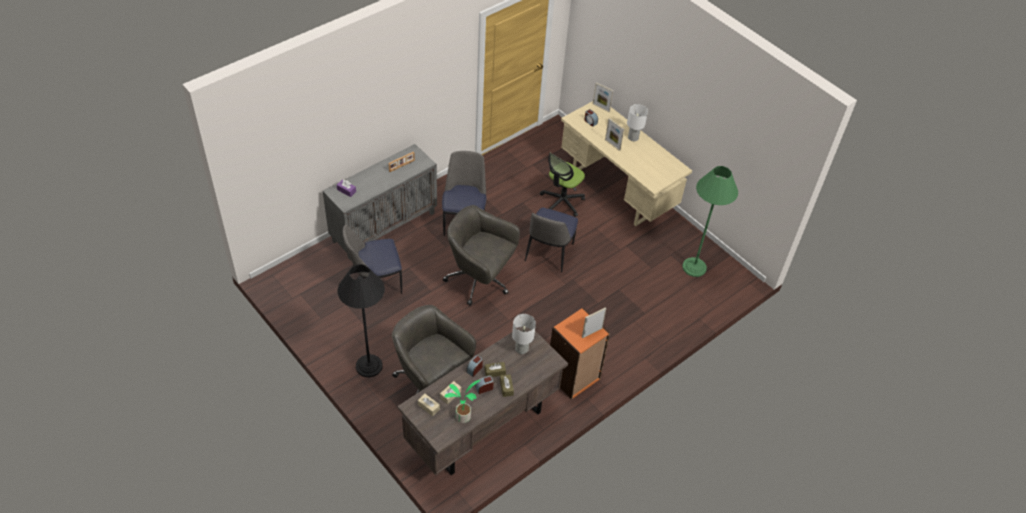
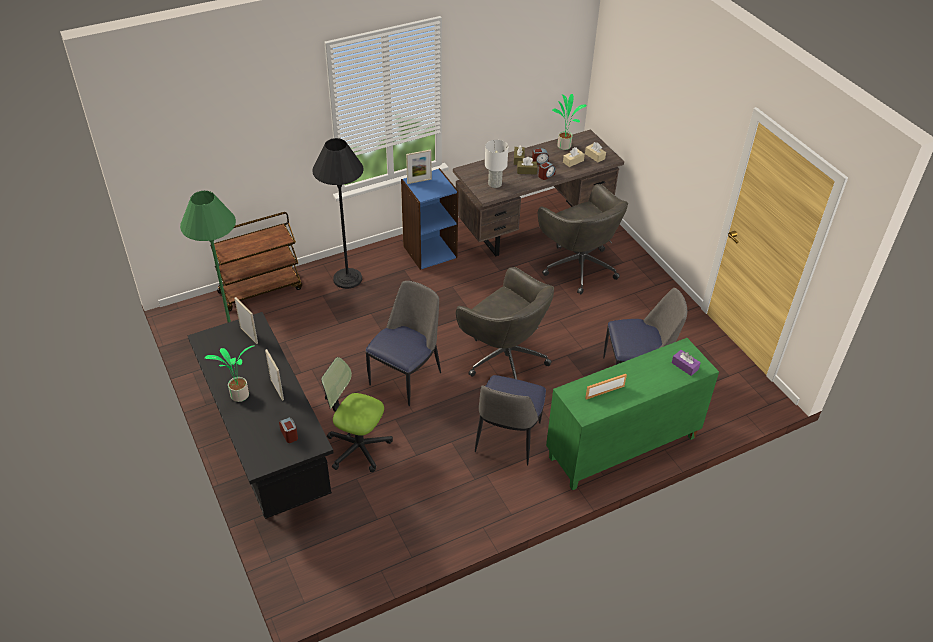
camera: 165 degrees left, 5 degrees down
grey cabinet [323,144,437,260] -> green cabinet [546,338,719,490]
black floor lamp [338,264,385,378] -> black floor lamp moved to [312,138,364,289]
office chair [540,153,585,217] -> office chair turned 120 degrees counterclockwise [321,357,393,472]
orange bookcase [550,308,610,400] -> blue bookcase [401,168,458,270]
beige desk [561,101,692,226] -> black desk [187,312,334,519]
picture frame [593,82,613,112] -> picture frame moved to [234,297,258,344]
white table lamp [627,104,648,141] -> potted plant [205,346,254,402]
none -> brown cart [210,212,302,311]

